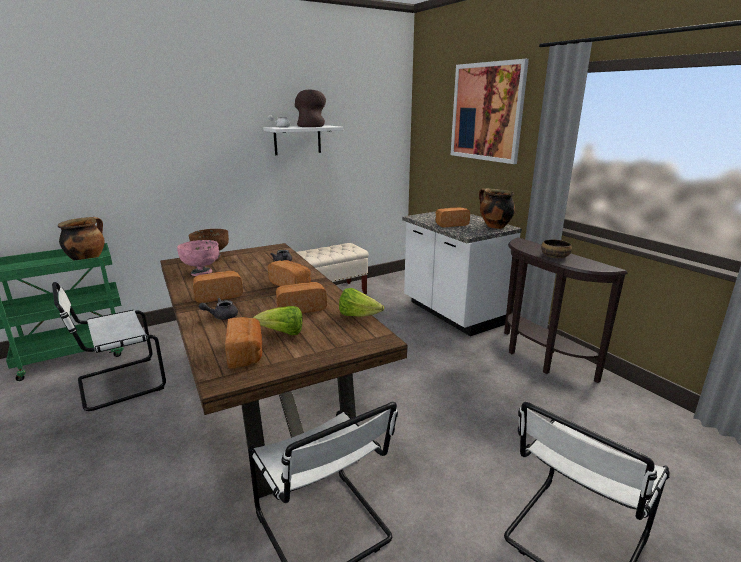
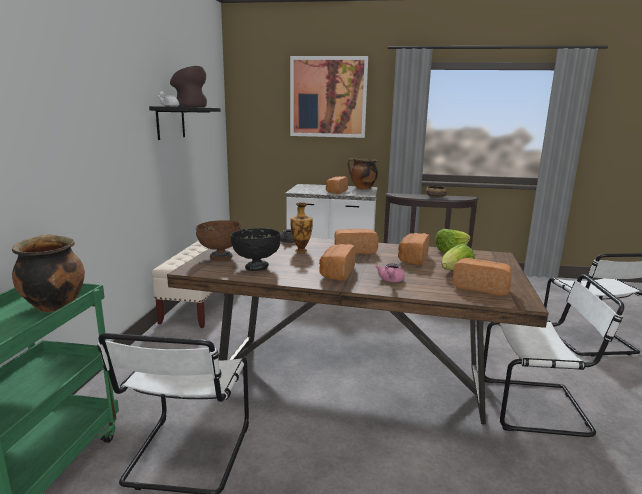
camera: 50 degrees left, 5 degrees down
pink bowl [177,240,220,276] -> black bowl [231,228,281,271]
grey teapot [199,298,238,320] -> pink teapot [375,263,405,282]
white shelf [263,125,343,155] -> black shelf [149,106,221,140]
none -> vase [290,202,313,253]

